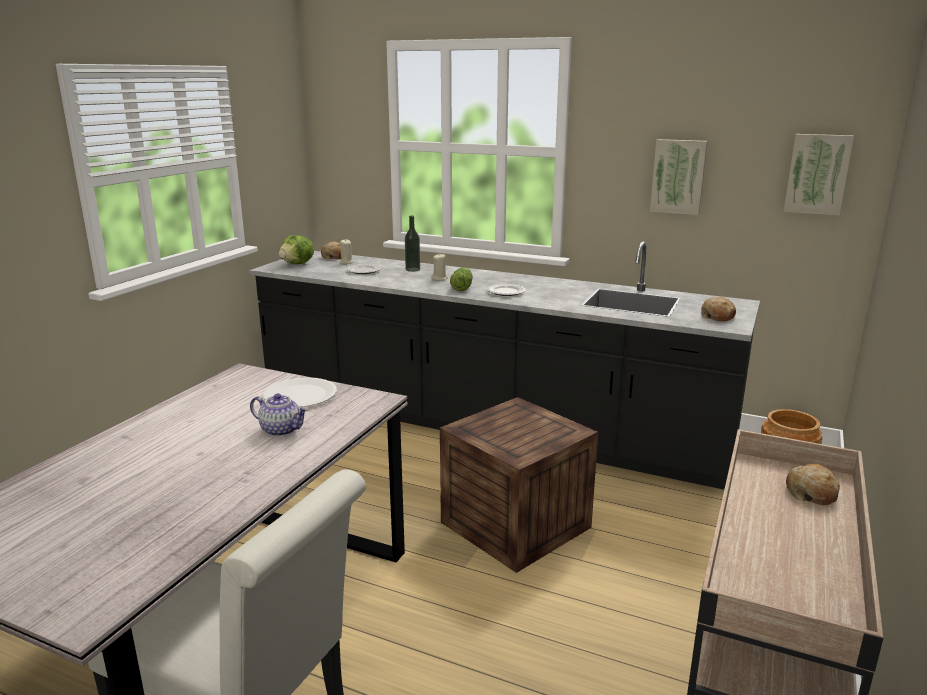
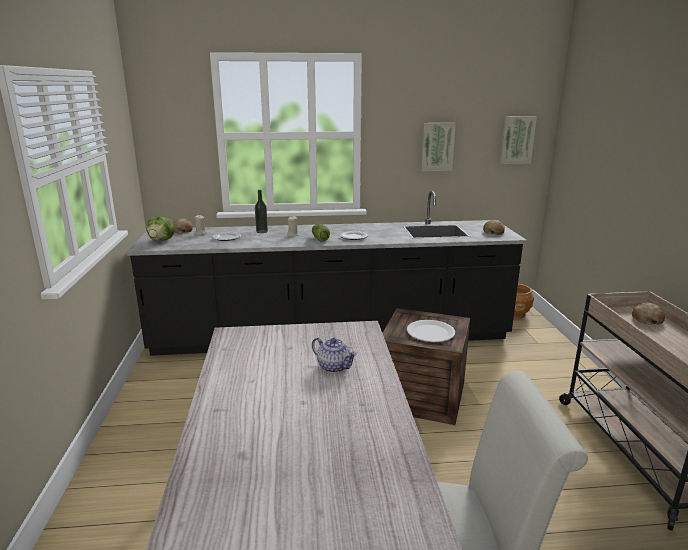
camera: 30 degrees left, 0 degrees up
teapot [250,393,308,436] -> teapot turned 45 degrees clockwise [312,337,357,373]
white plate [263,377,337,407] -> white plate moved to [407,320,455,342]

